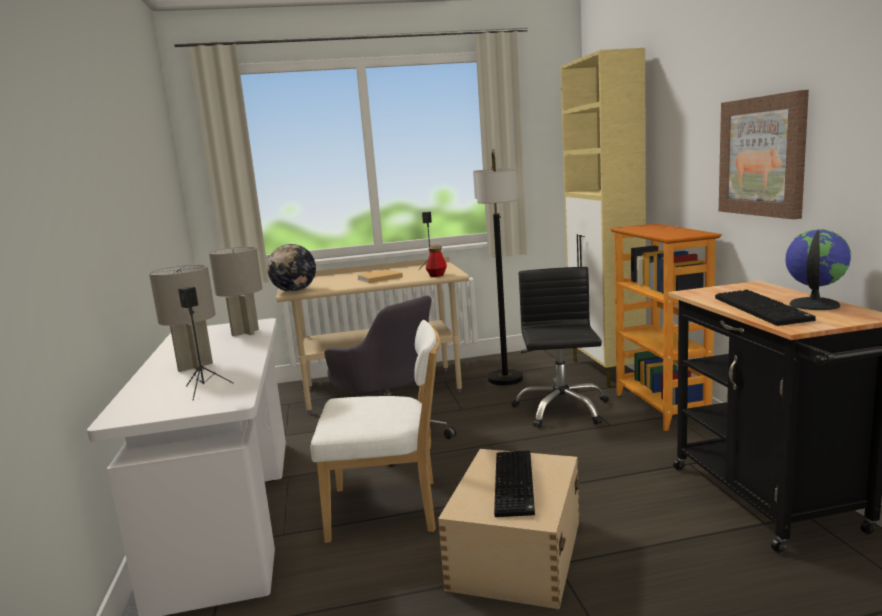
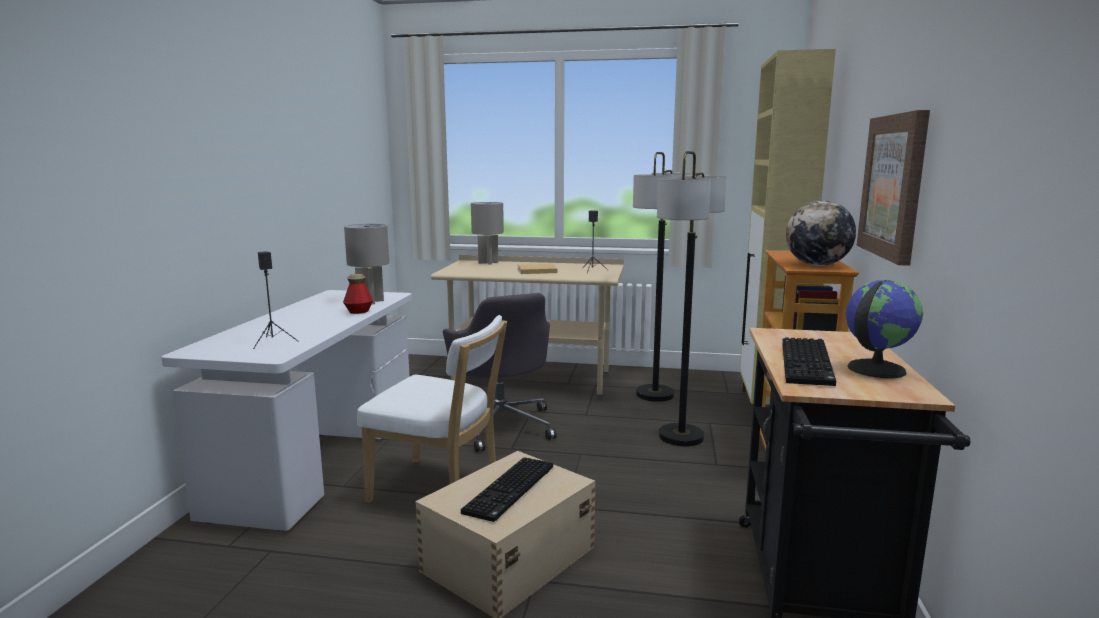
camera: 20 degrees right, 0 degrees up
grey table lamp [149,265,215,372] -> grey table lamp moved to [471,202,504,265]
globe [267,244,316,292] -> globe moved to [786,200,856,266]
bottle [426,245,447,277] -> bottle moved to [343,274,373,314]
black office chair [512,267,609,428] -> floor lamp [657,151,726,446]

